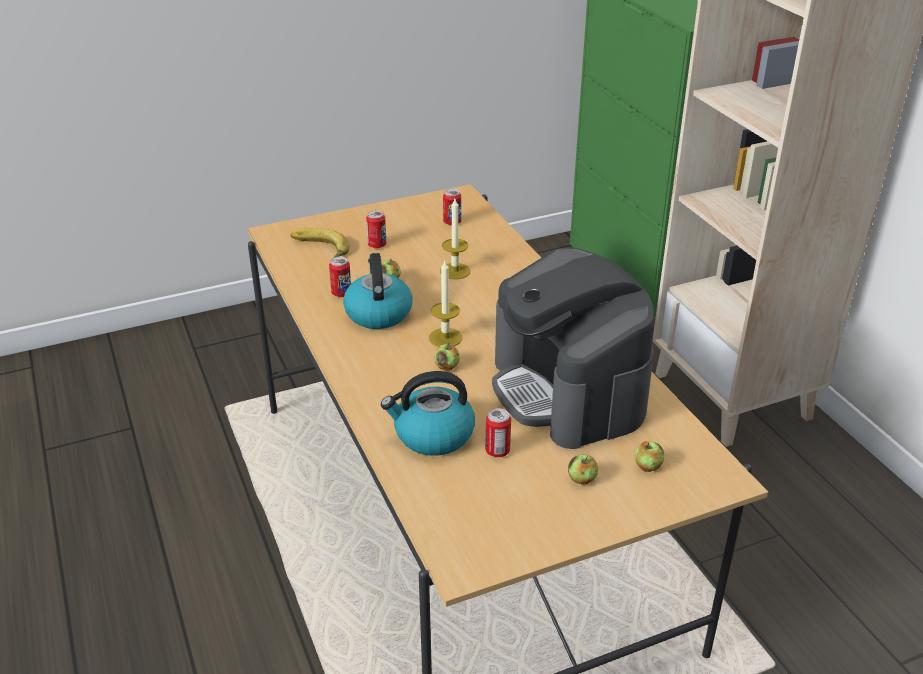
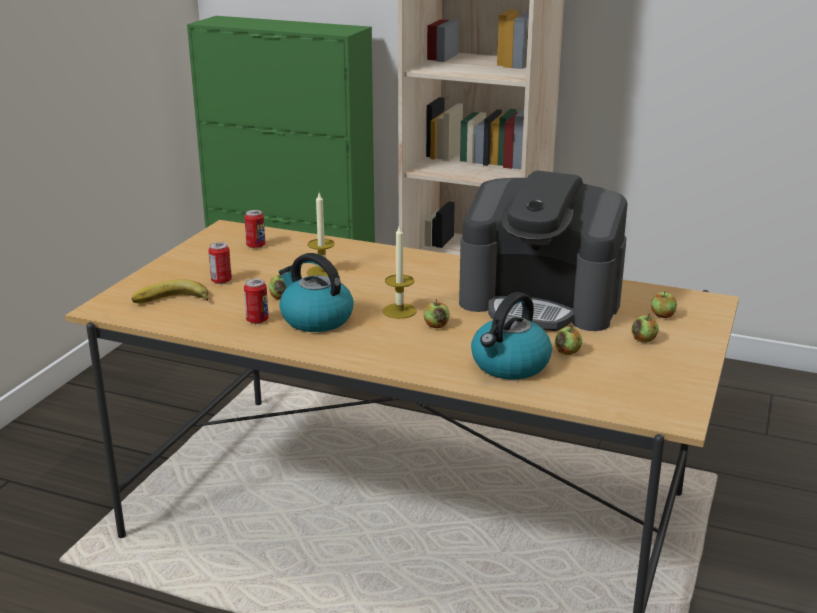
camera: 45 degrees left, 10 degrees down
can [485,408,511,457] -> apple [555,325,582,355]

